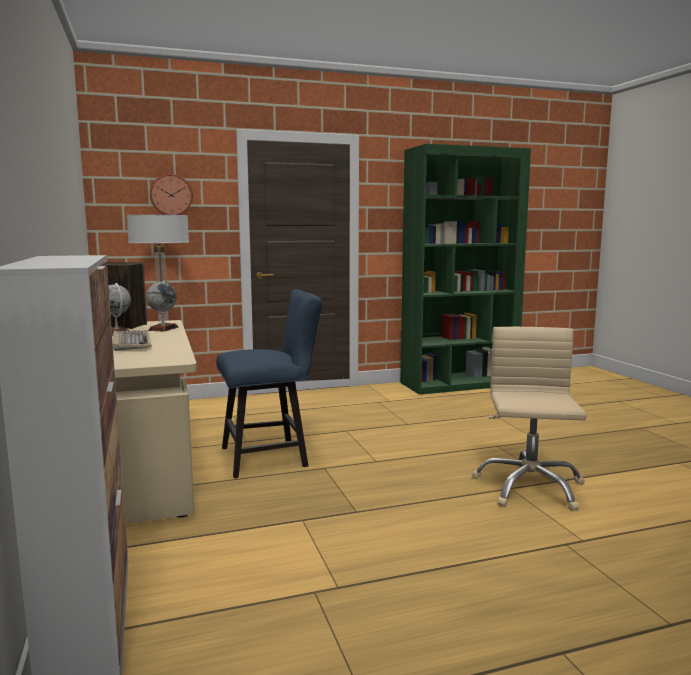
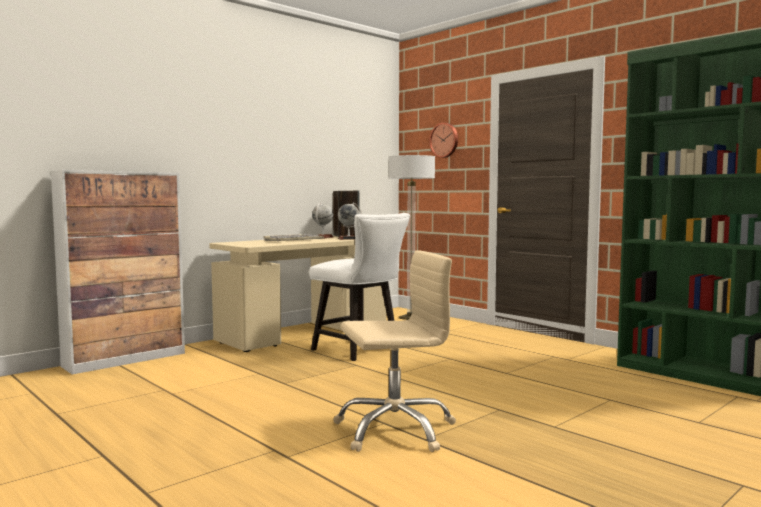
camera: 65 degrees right, 5 degrees down
blue chair [216,289,322,478] -> white chair [309,213,410,361]

